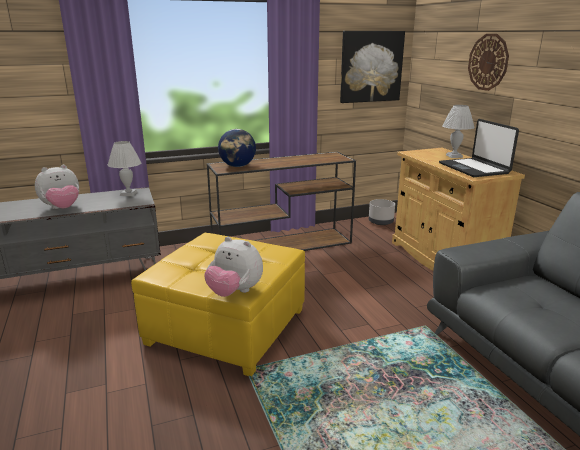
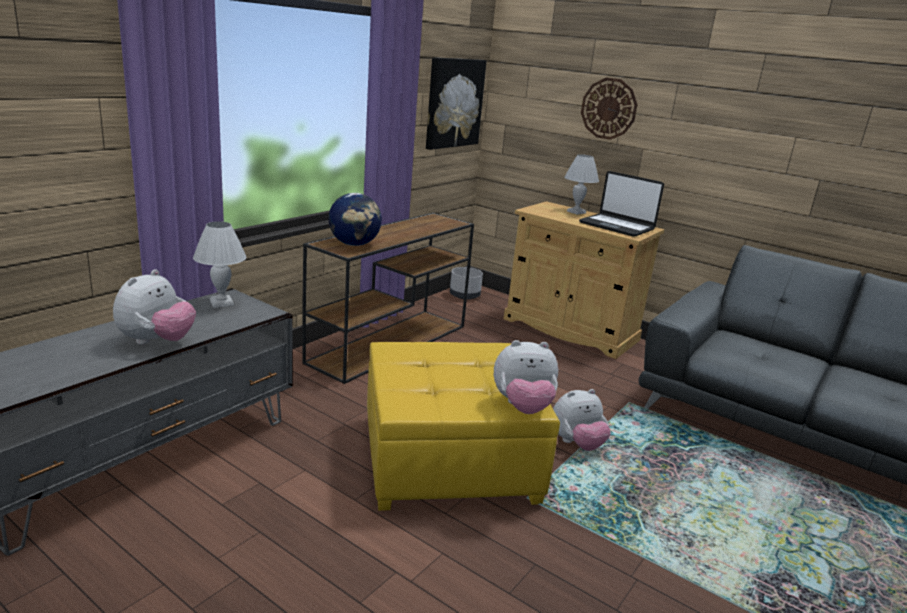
camera: 35 degrees left, 0 degrees up
none -> plush toy [553,389,611,451]

